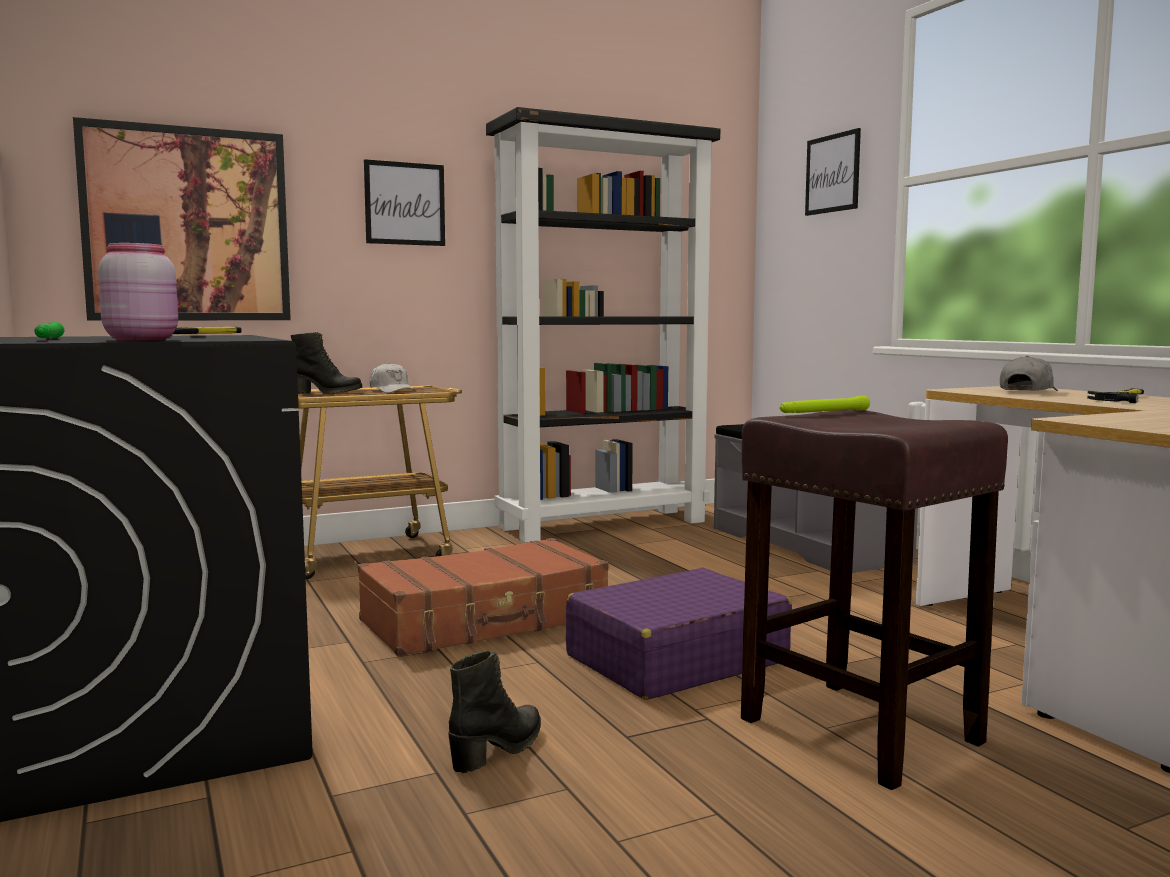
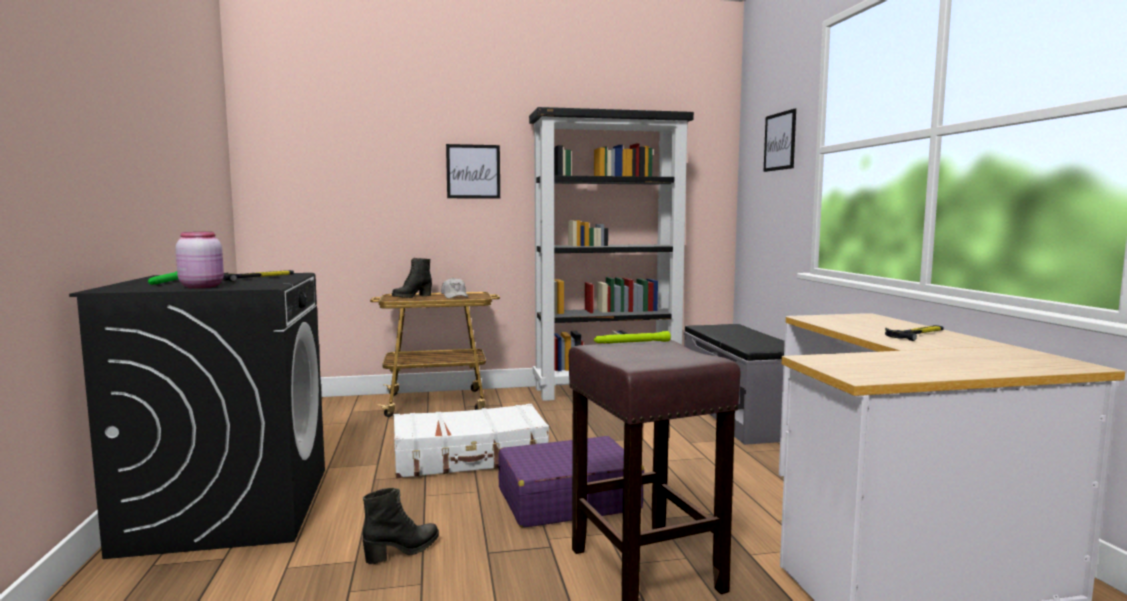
camera: 15 degrees right, 0 degrees up
picture [73,117,291,321] -> none
black boot [291,332,362,394] -> black boot turned 120 degrees clockwise [392,258,432,298]
brown suitcase [358,538,609,657] -> white suitcase [393,404,549,478]
grey cap [1000,356,1058,391] -> none

